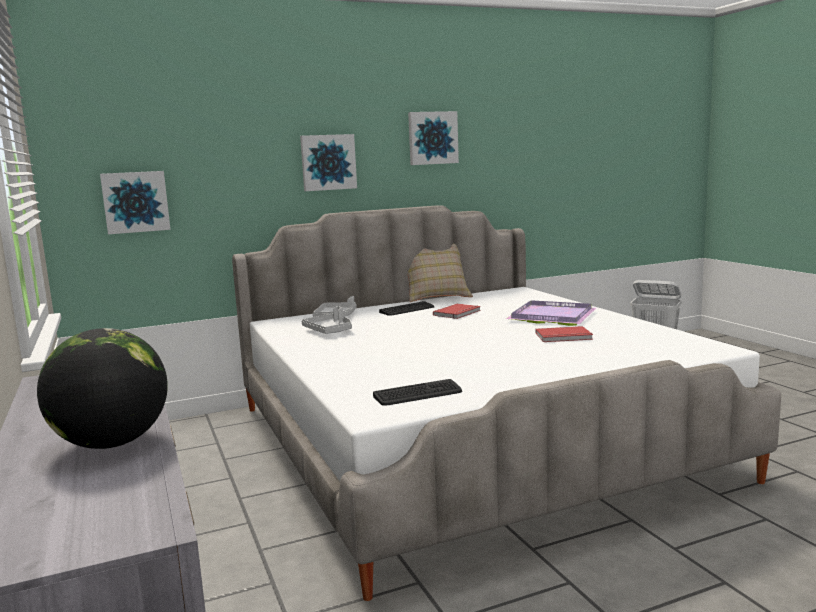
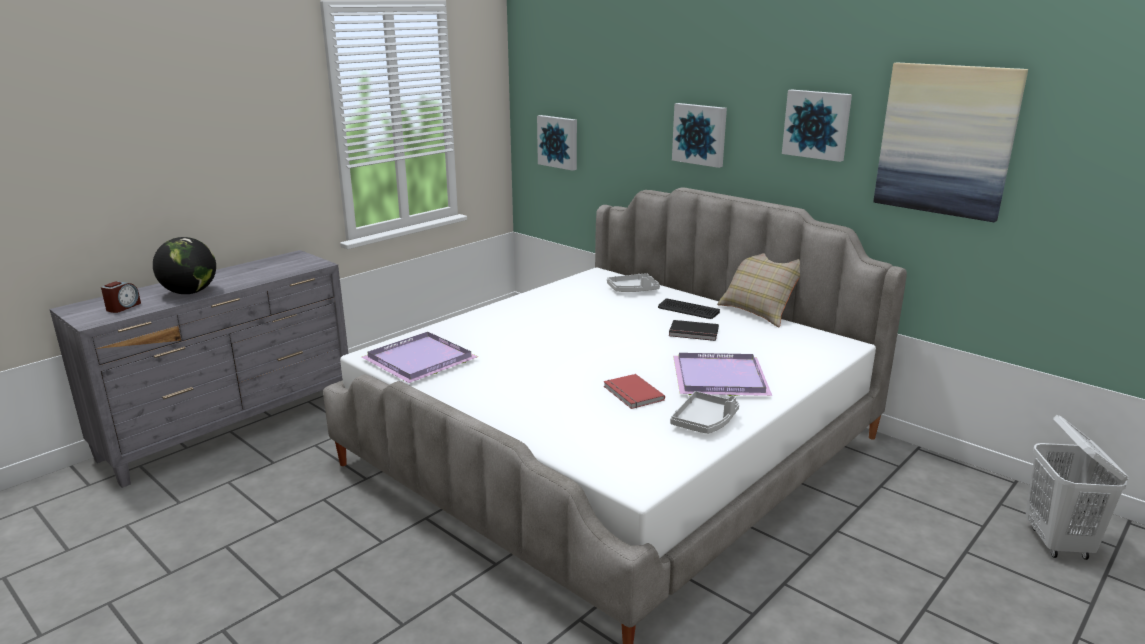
camera: 65 degrees right, 10 degrees up
grey tray [302,306,352,334] -> grey tray moved to [670,391,739,434]
keyboard [373,379,462,406] -> purple tray [362,332,478,383]
red book [433,304,481,319] -> black book [669,320,719,341]
none -> alarm clock [101,281,141,313]
none -> picture [873,63,1028,222]

